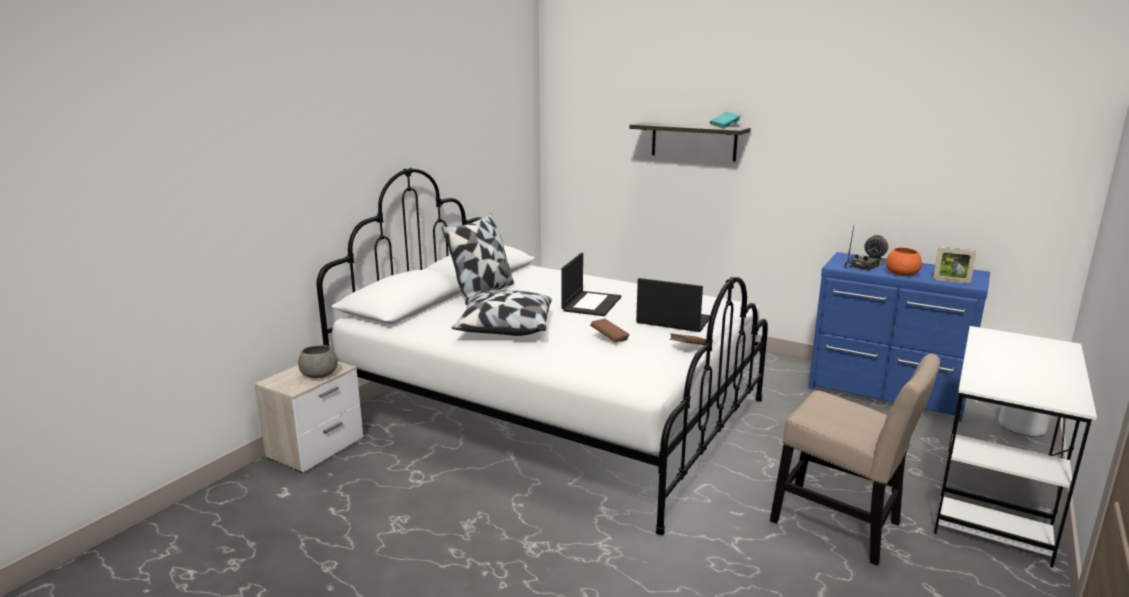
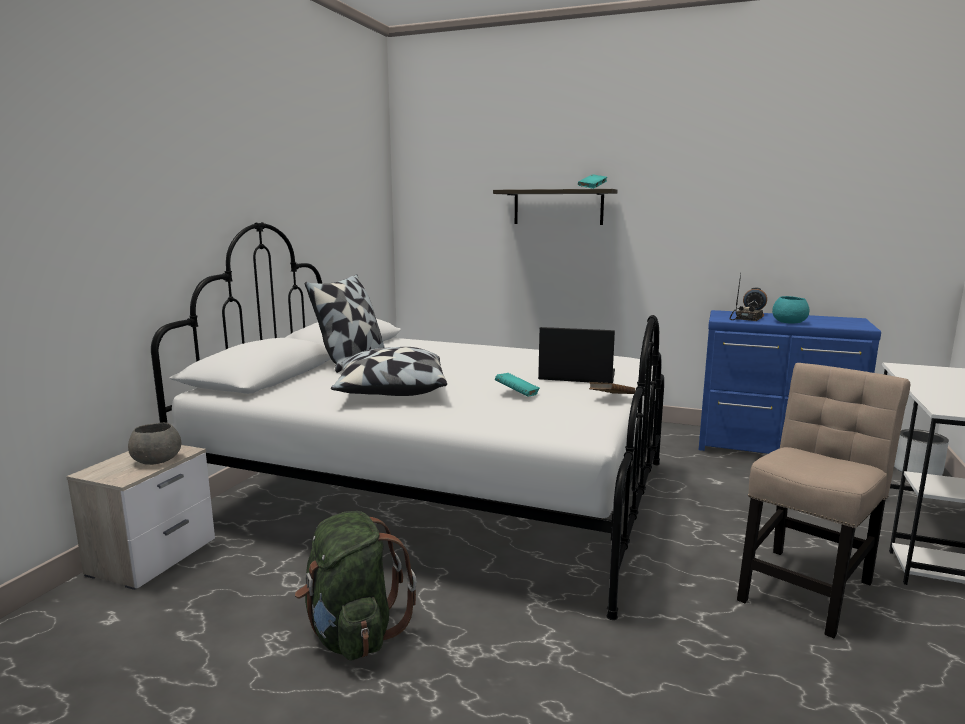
camera: 10 degrees left, 5 degrees down
laptop [562,253,621,316] -> none
brown book [590,319,630,343] -> turquoise book [495,373,540,396]
beige chair [770,354,940,566] -> beige chair turned 75 degrees counterclockwise [737,363,910,638]
orange bowl [886,247,922,276] -> turquoise bowl [772,296,809,324]
picture frame [933,247,976,284] -> none
none -> green backpack [295,511,417,661]

